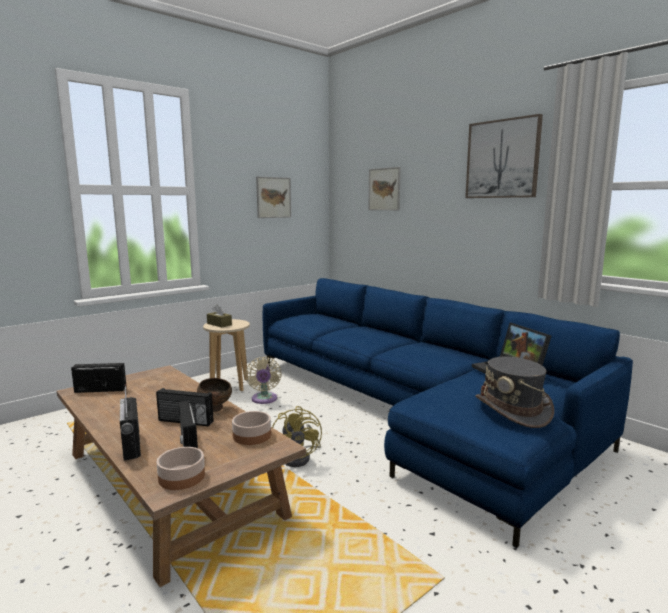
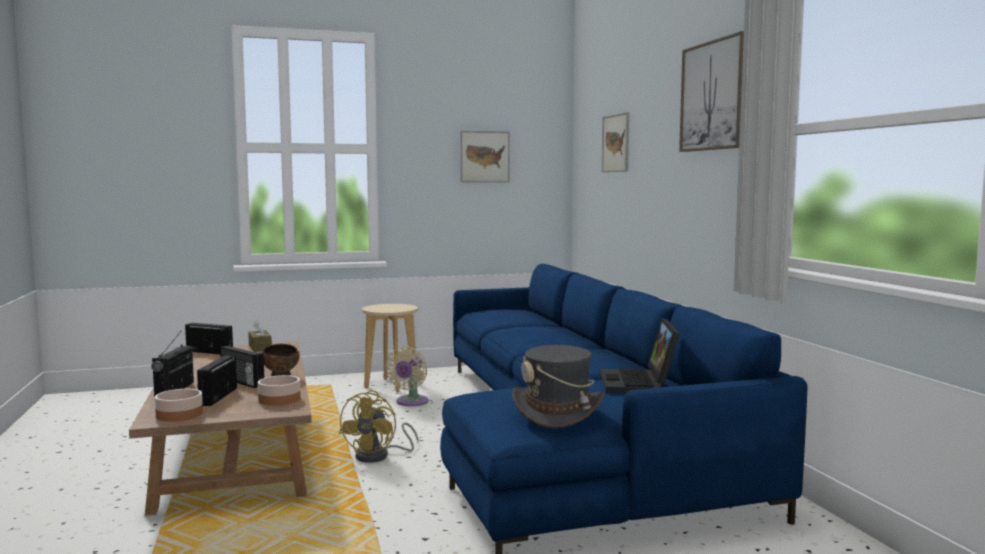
camera: 25 degrees right, 5 degrees down
brown tissue box [207,305,232,328] -> brown tissue box moved to [248,320,272,352]

